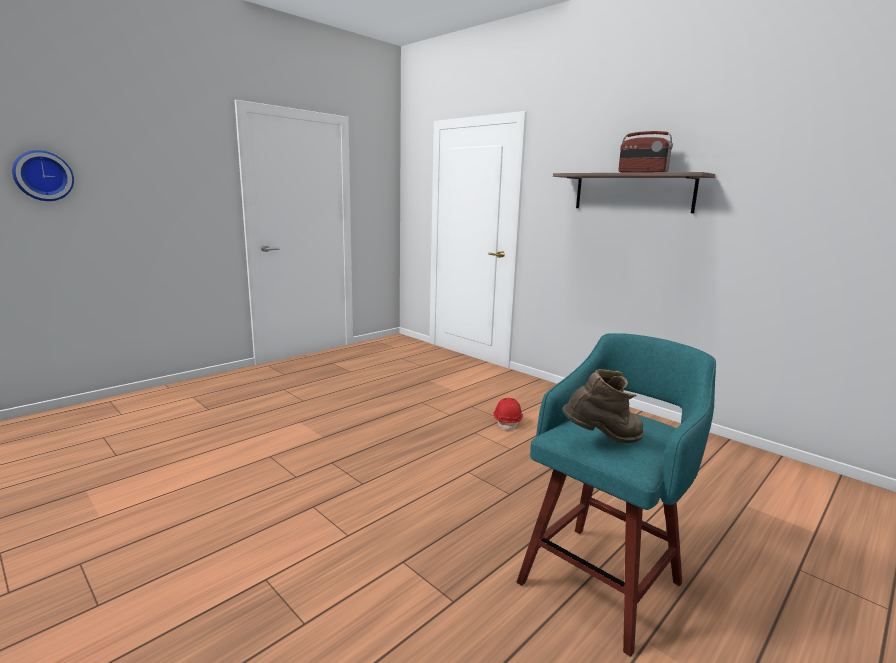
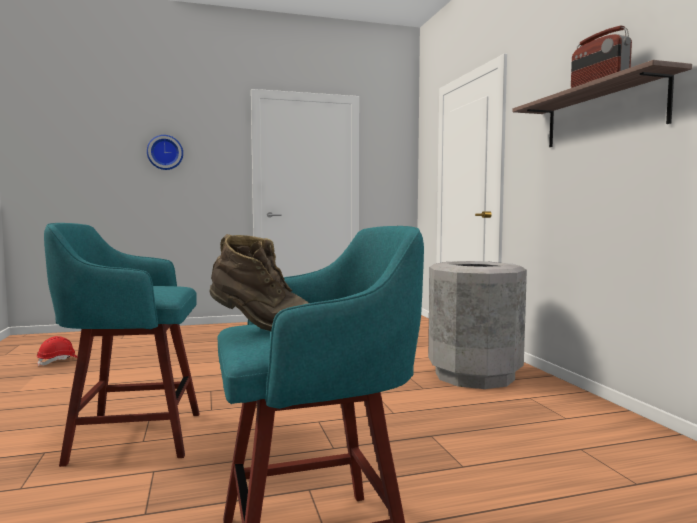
camera: 30 degrees right, 10 degrees down
wall clock [12,150,74,201] -> wall clock moved to [147,135,183,170]
red hard hat [494,398,523,431] -> red hard hat moved to [37,336,77,367]
none -> turquoise stool [44,223,200,467]
none -> grey trash can [428,261,527,389]

